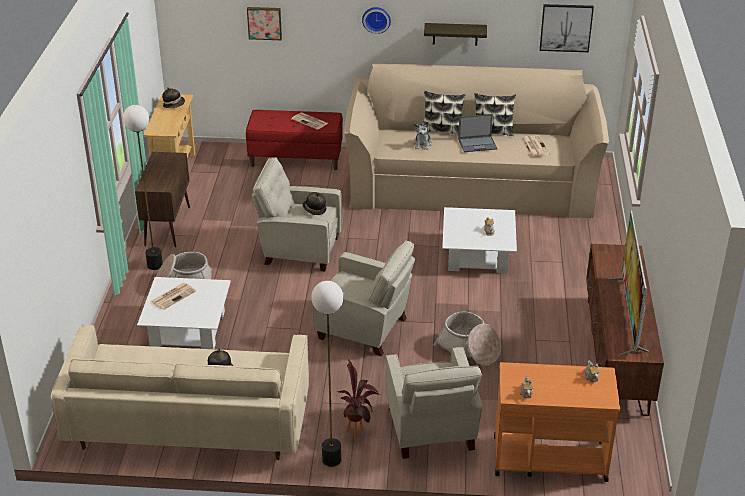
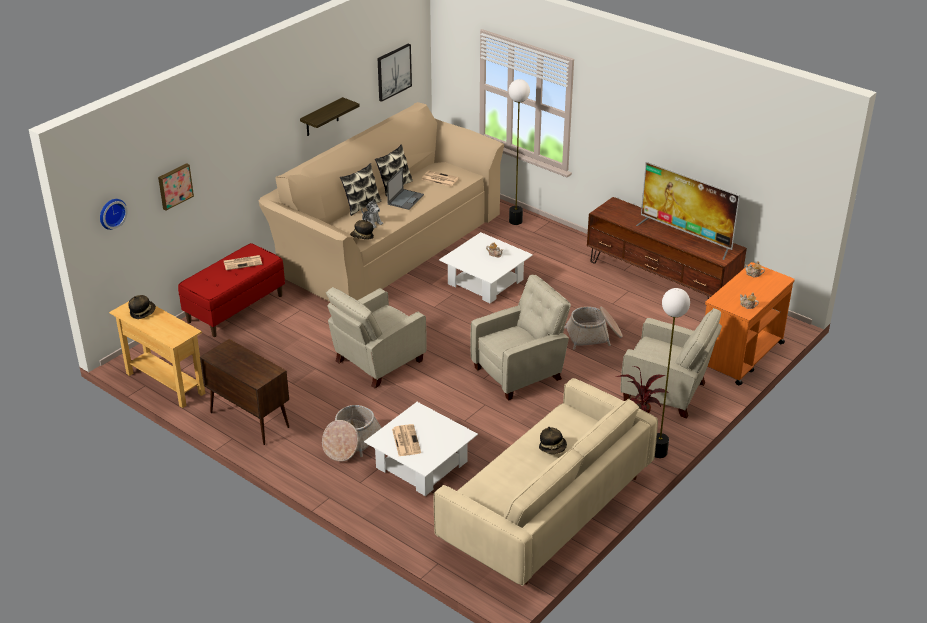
camera: 55 degrees left, 0 degrees up
floor lamp [123,105,163,270] -> floor lamp moved to [509,79,530,225]
hat [302,192,327,215] -> hat moved to [350,219,374,240]
wall clock [362,7,391,34] -> wall clock moved to [100,199,128,230]

